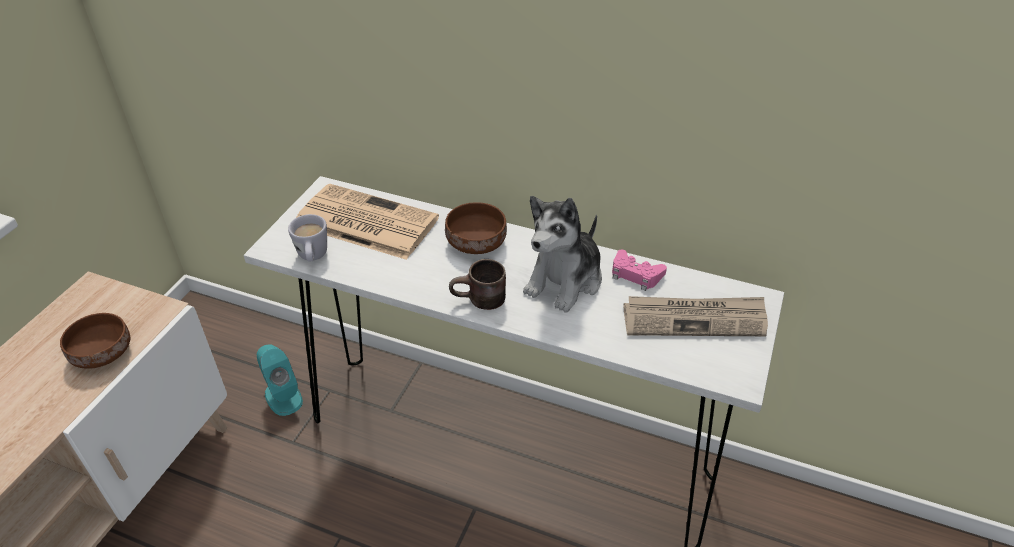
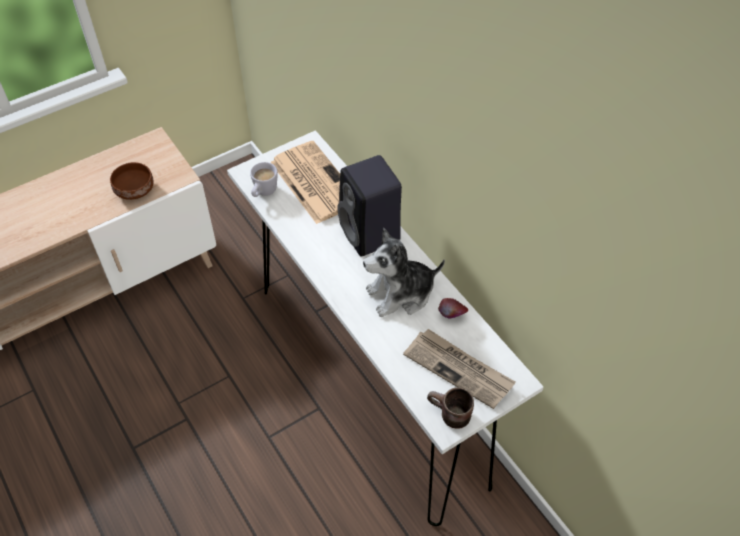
camera: 35 degrees right, 10 degrees up
turquoise speaker [257,344,303,416] -> none
brown bowl [445,202,507,254] -> black speaker [338,155,402,256]
brown mug [449,259,506,310] -> brown mug moved to [427,387,474,429]
pink game controller [612,250,667,291] -> apple [438,298,468,319]

